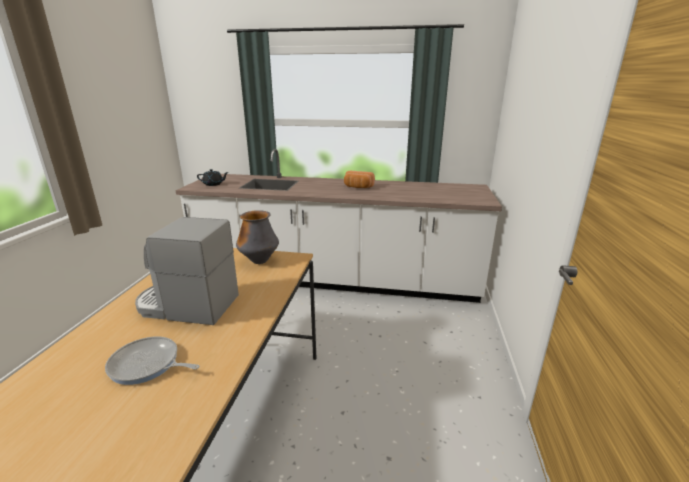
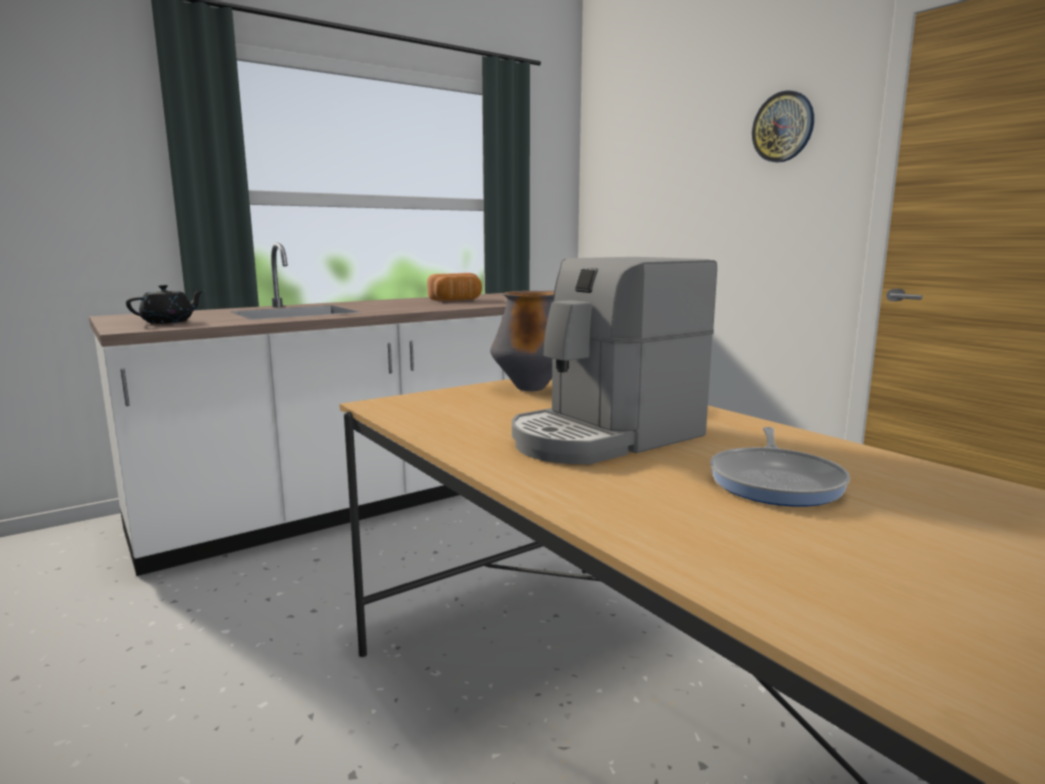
camera: 45 degrees left, 10 degrees down
frying pan [105,336,200,385] -> frying pan turned 45 degrees counterclockwise [710,427,850,507]
none -> wall clock [752,90,814,162]

